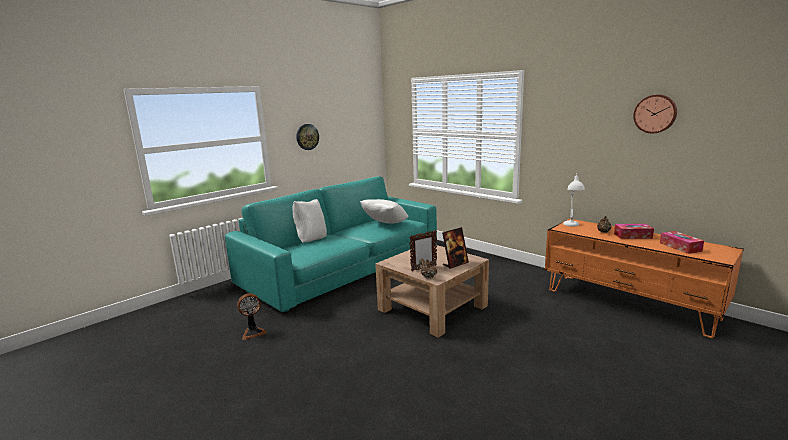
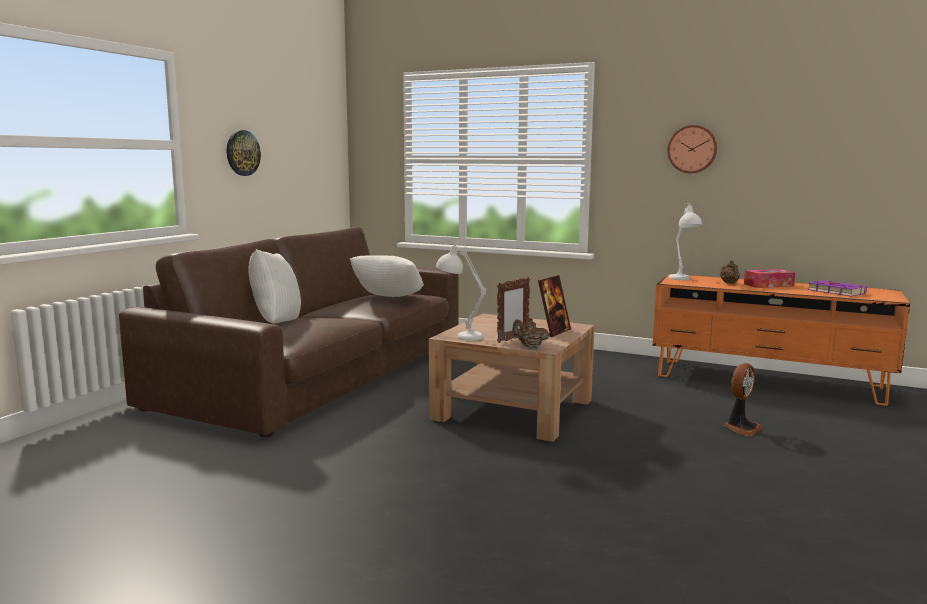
camera: 20 degrees left, 5 degrees down
turquoise sofa [225,176,437,312] -> brown sofa [119,227,459,437]
fan [237,293,267,340] -> fan moved to [724,363,763,436]
wall clock [633,95,677,134] -> wall clock moved to [667,125,717,173]
tissue box [660,231,704,254] -> purple book [807,280,867,297]
none -> white table lamp [436,243,486,341]

